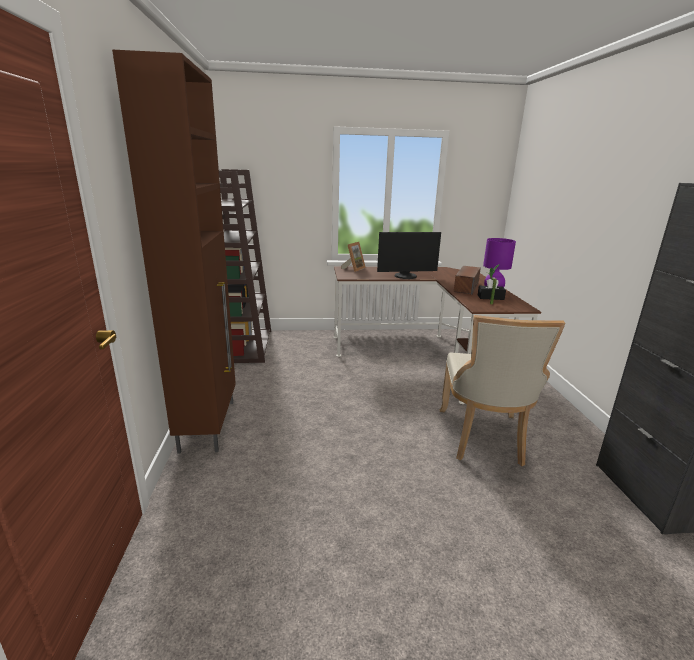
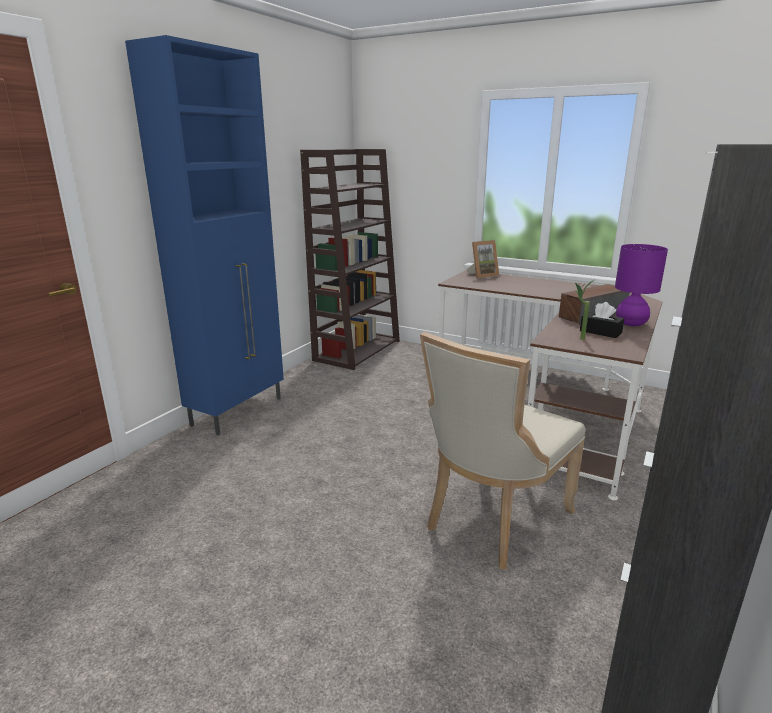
camera: 35 degrees right, 0 degrees up
brown cabinet [112,49,236,453] -> blue cabinet [125,35,284,435]
monitor [377,232,441,279] -> none

